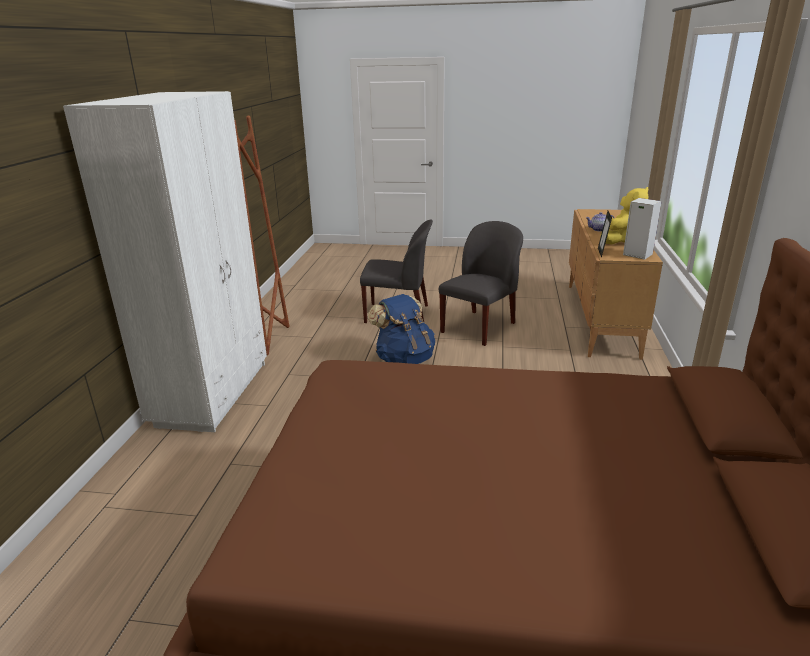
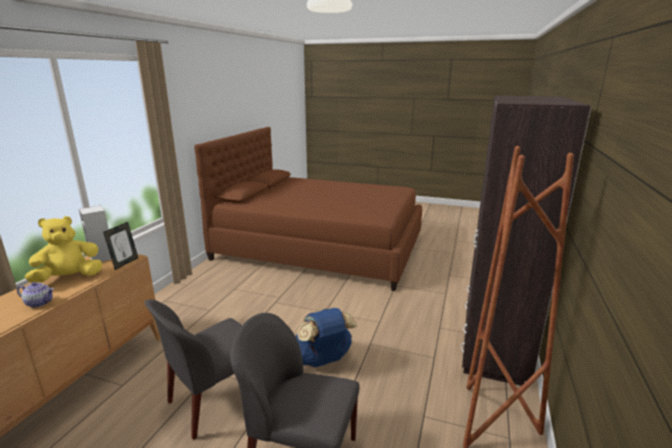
camera: 170 degrees left, 5 degrees down
white wardrobe [63,91,267,432] -> brown wardrobe [461,96,591,386]

